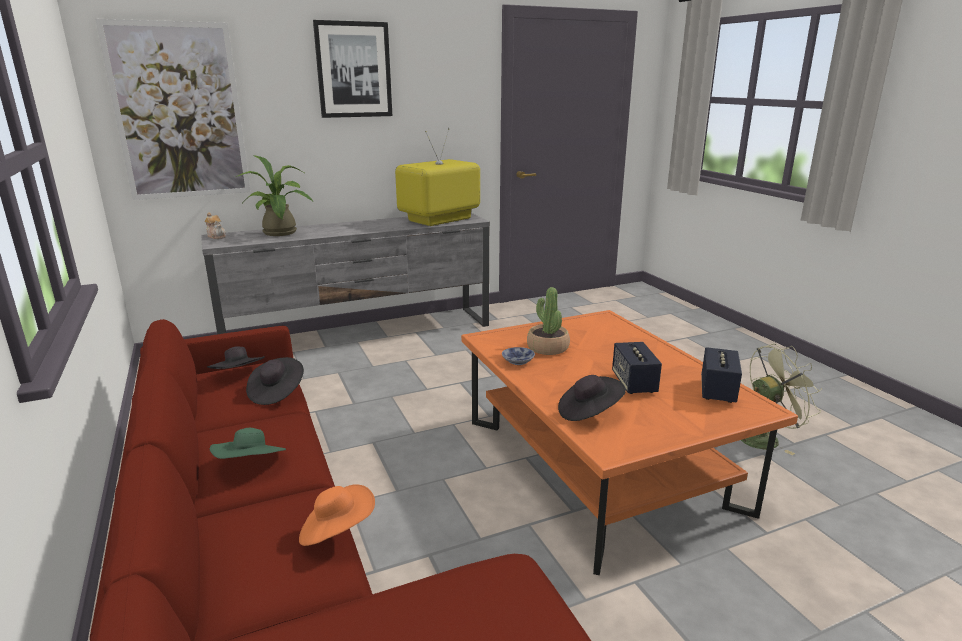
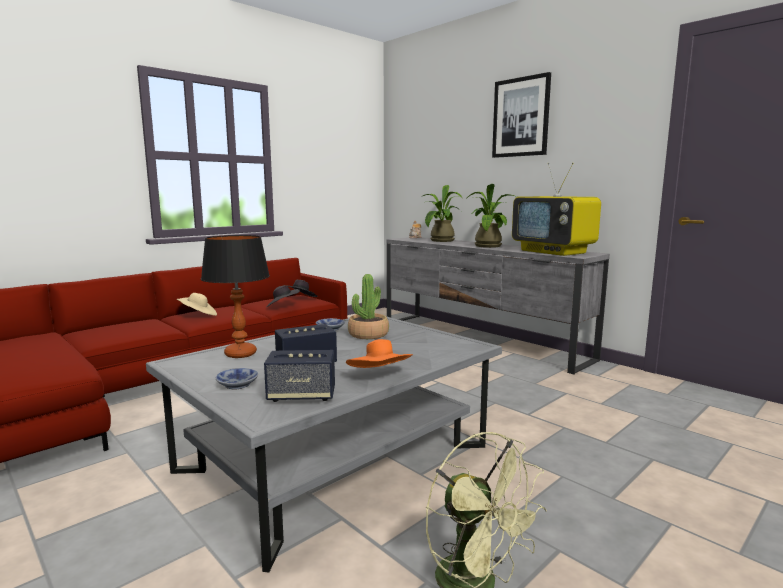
camera: 70 degrees right, 10 degrees down
picture [95,19,251,200] -> none
green hat [210,428,286,459] -> beige hat [177,293,217,316]
orange hat [299,484,375,546] -> orange hat moved to [346,339,413,368]
television [395,128,480,226] -> television turned 150 degrees counterclockwise [512,163,601,256]
orange coffee table [461,310,798,575] -> grey coffee table [146,316,502,572]
black hat [558,375,626,421] -> table lamp [201,235,270,358]
none -> bowl [216,368,258,389]
none -> potted plant [467,184,517,248]

